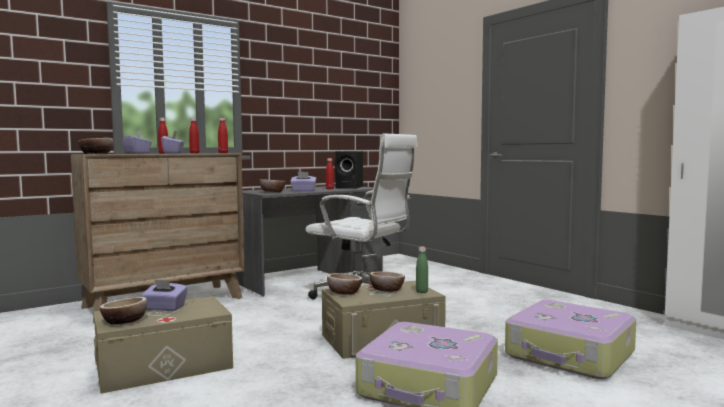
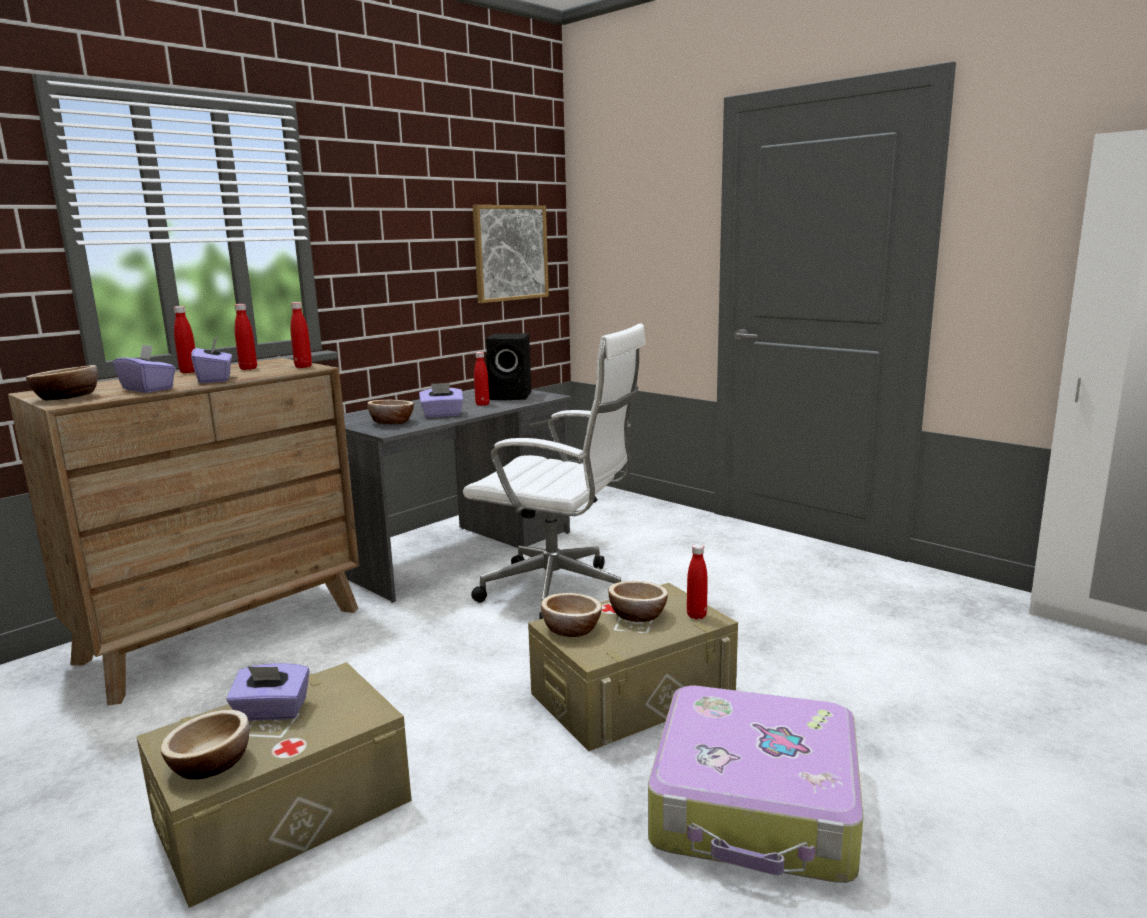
camera: 10 degrees left, 10 degrees up
green bottle [416,246,428,293] -> red bottle [687,544,708,619]
suitcase [505,300,636,379] -> none
none -> picture [473,205,549,303]

